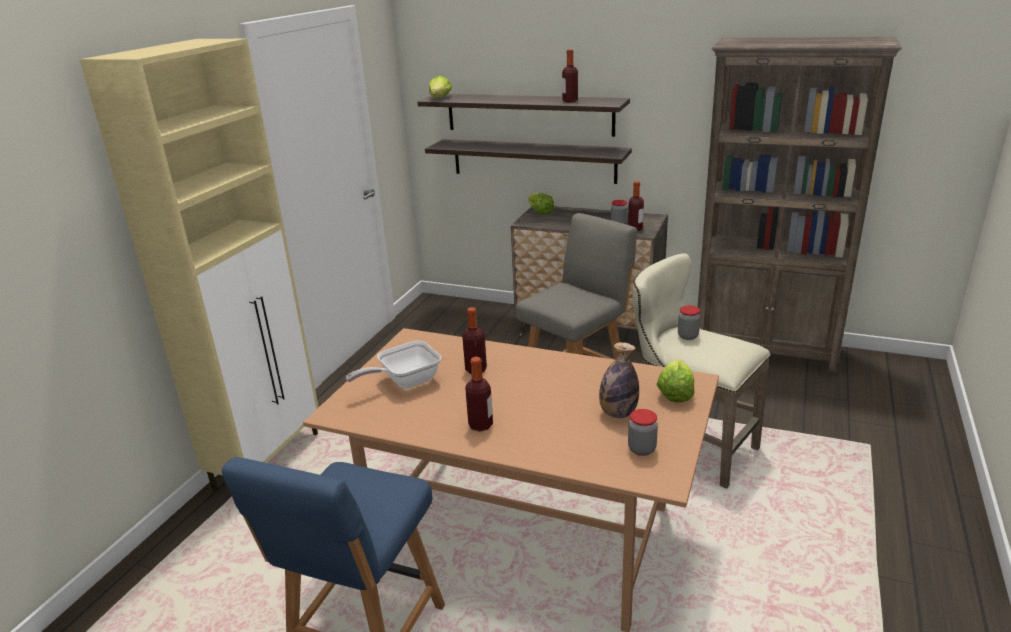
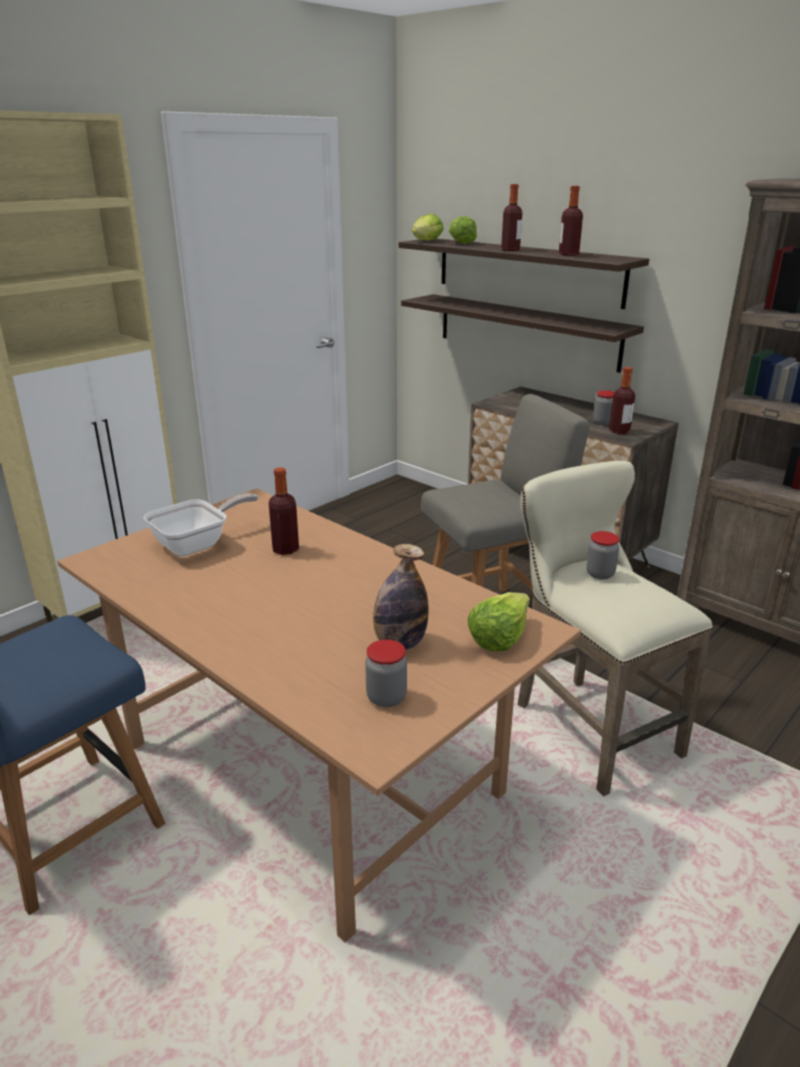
camera: 20 degrees right, 0 degrees up
frying pan [346,341,441,389] -> frying pan turned 150 degrees clockwise [144,494,258,556]
bottle [465,357,493,431] -> bottle moved to [501,184,522,251]
lettuce [528,193,554,214] -> lettuce moved to [449,216,477,244]

